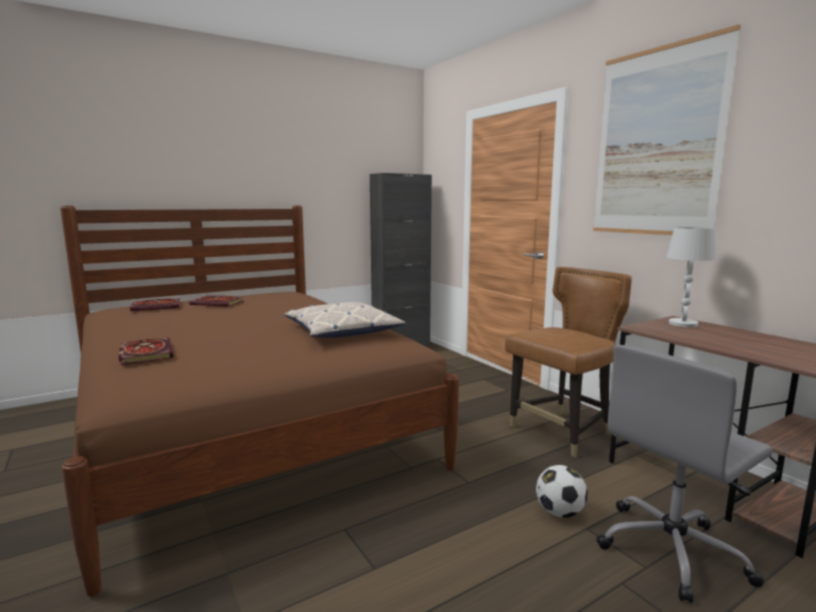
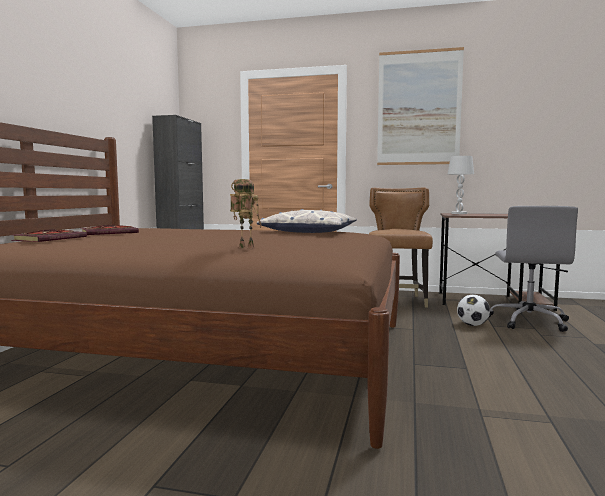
camera: 45 degrees left, 5 degrees down
book [119,337,173,365] -> toy robot [230,179,261,249]

